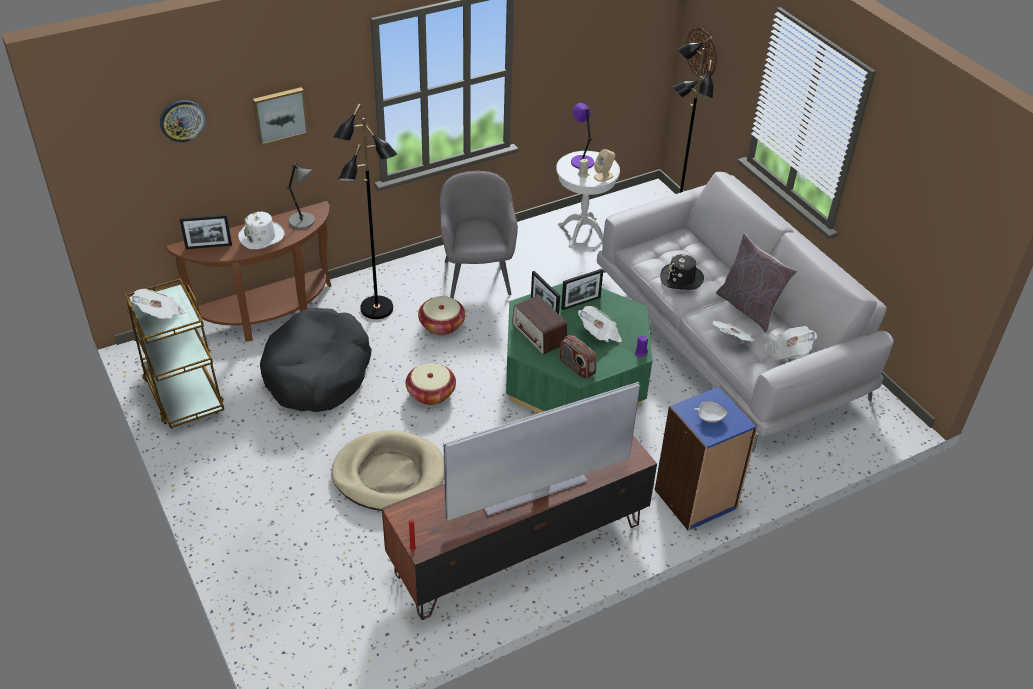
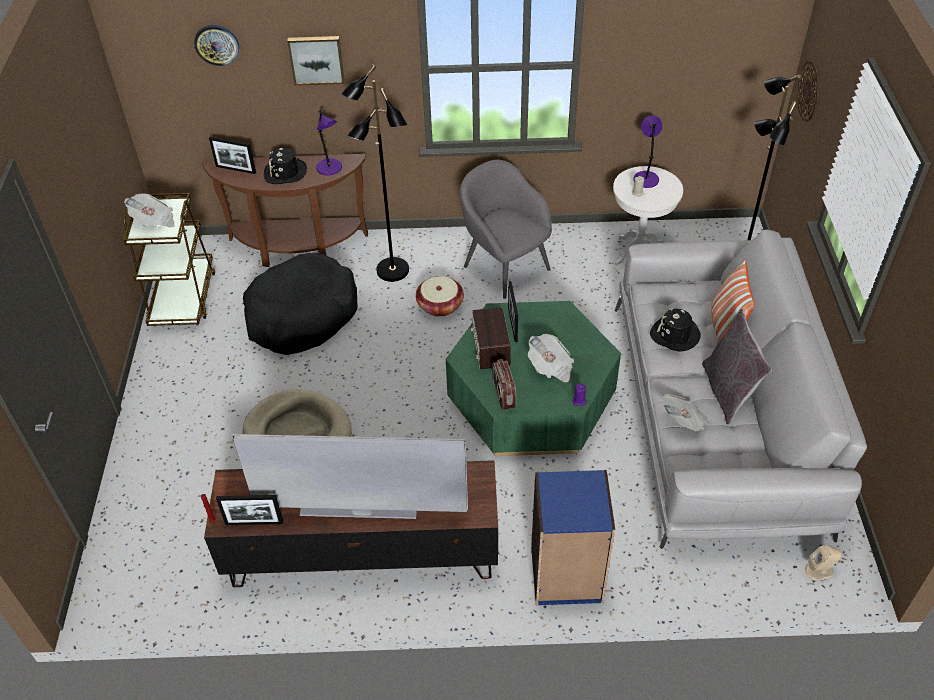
camera: 30 degrees right, 5 degrees up
white hat [238,211,285,249] -> black hat [264,148,307,184]
grey table lamp [287,163,315,229] -> purple table lamp [316,110,342,175]
basket [406,363,456,405] -> none
grey armchair [440,171,518,298] -> grey armchair turned 60 degrees counterclockwise [460,160,552,299]
picture frame [561,269,603,310] -> picture frame moved to [216,495,283,525]
beige speaker [594,149,615,182] -> beige speaker moved to [805,545,842,580]
white bowl [694,402,727,422] -> none
newspaper [764,326,817,362] -> none
none -> pillow [711,259,755,342]

